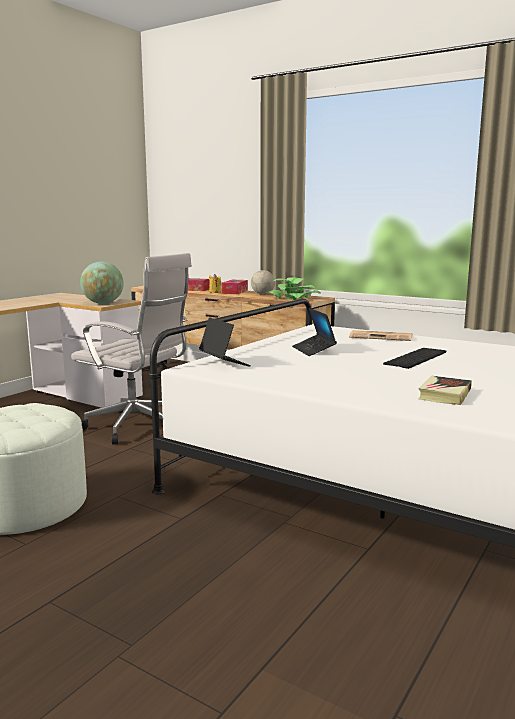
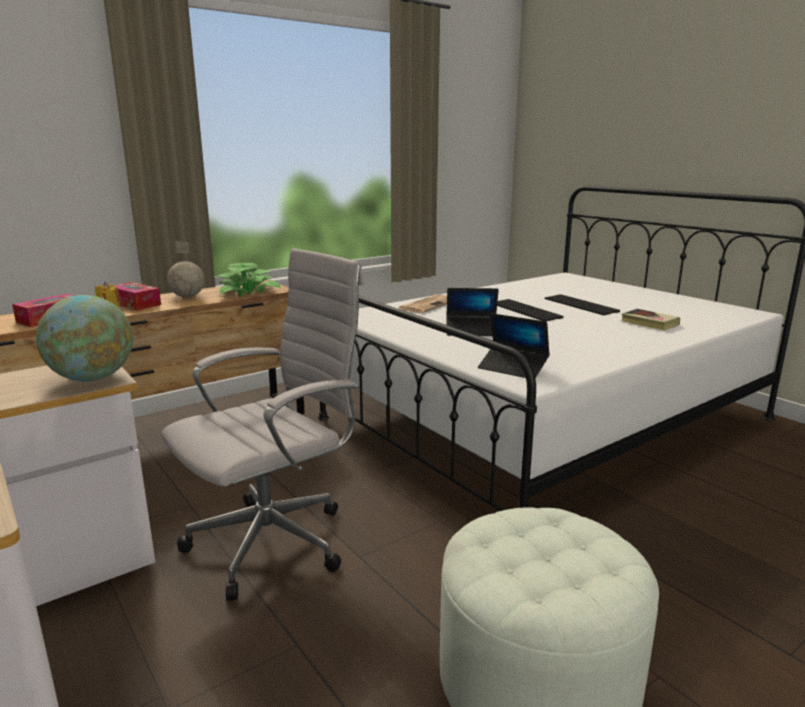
camera: 70 degrees left, 5 degrees up
laptop [199,317,251,367] -> laptop turned 135 degrees counterclockwise [478,313,550,378]
none -> keyboard [544,294,620,315]

